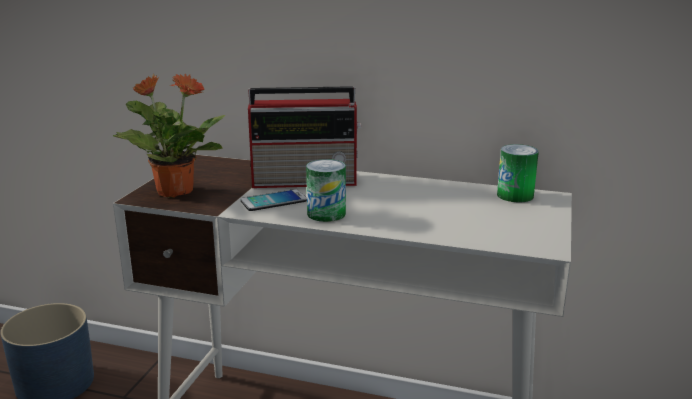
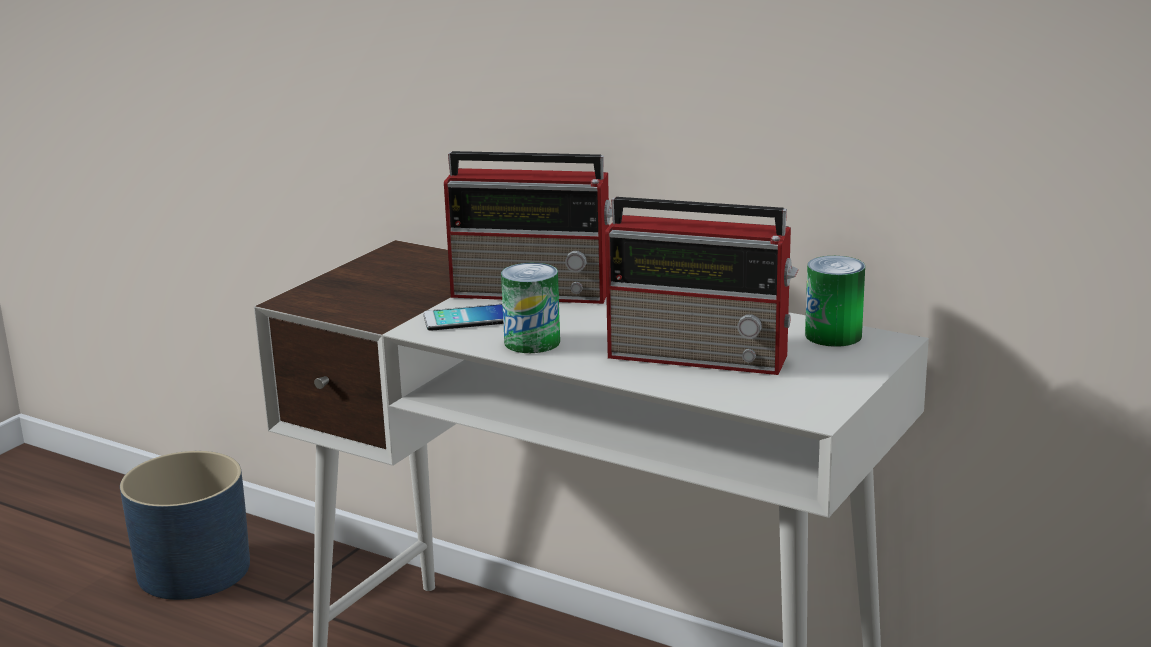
camera: 15 degrees right, 0 degrees up
potted plant [113,74,225,198] -> none
none -> radio [605,197,798,375]

